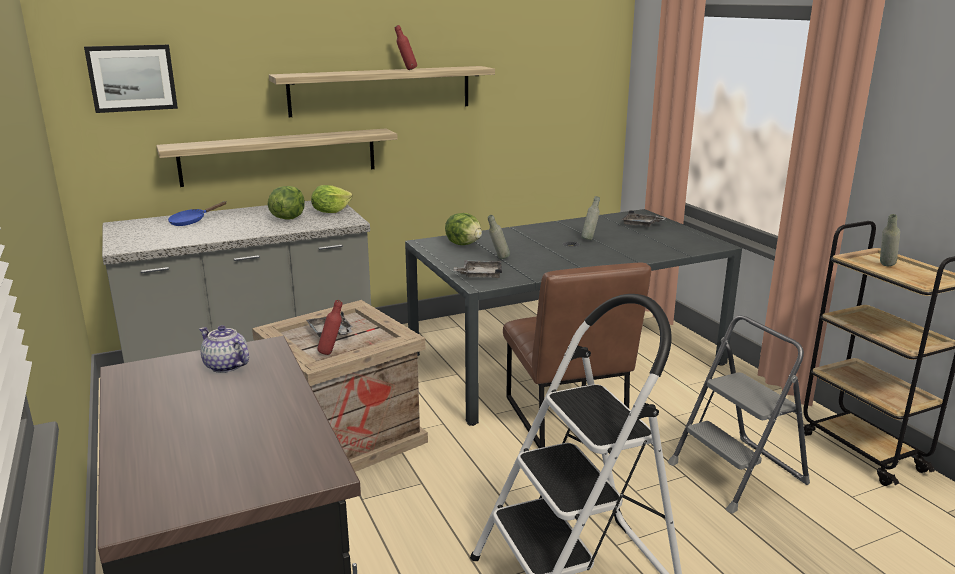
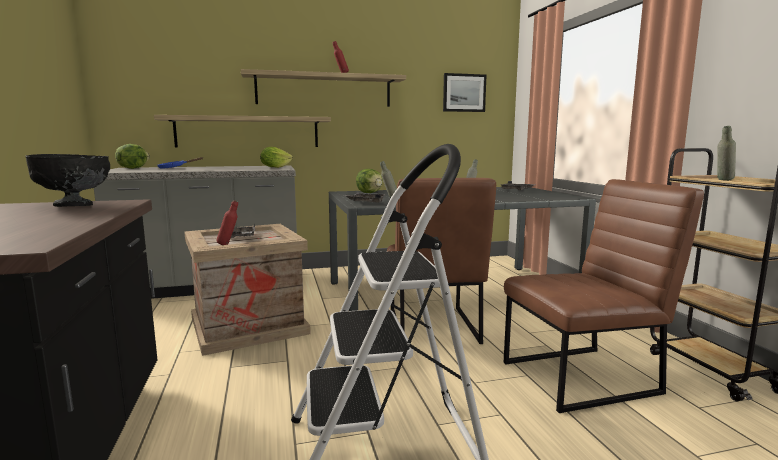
camera: 10 degrees right, 10 degrees down
picture [84,45,178,113] -> picture moved to [443,73,486,112]
teapot [199,325,249,373] -> black bowl [25,154,110,207]
lettuce [268,186,305,220] -> lettuce moved to [115,144,150,169]
grey step ladder [667,316,810,514] -> brown chair [504,179,704,413]

